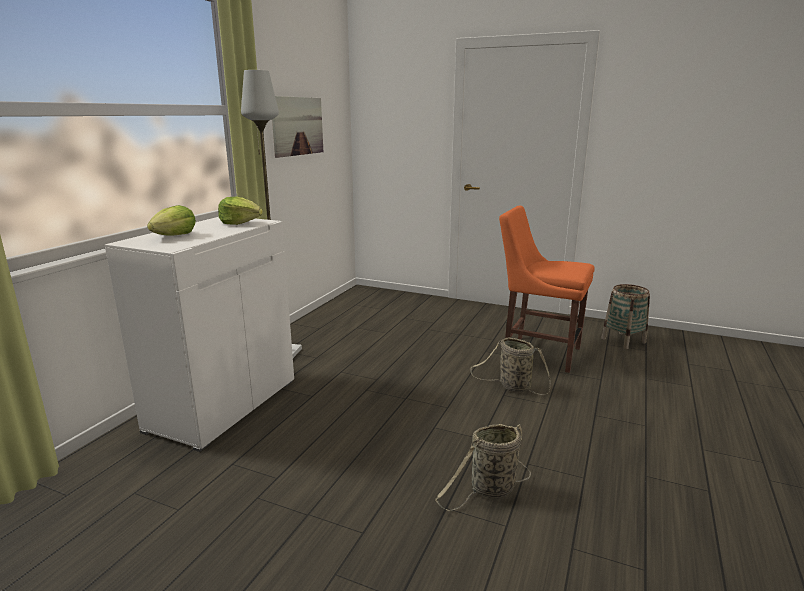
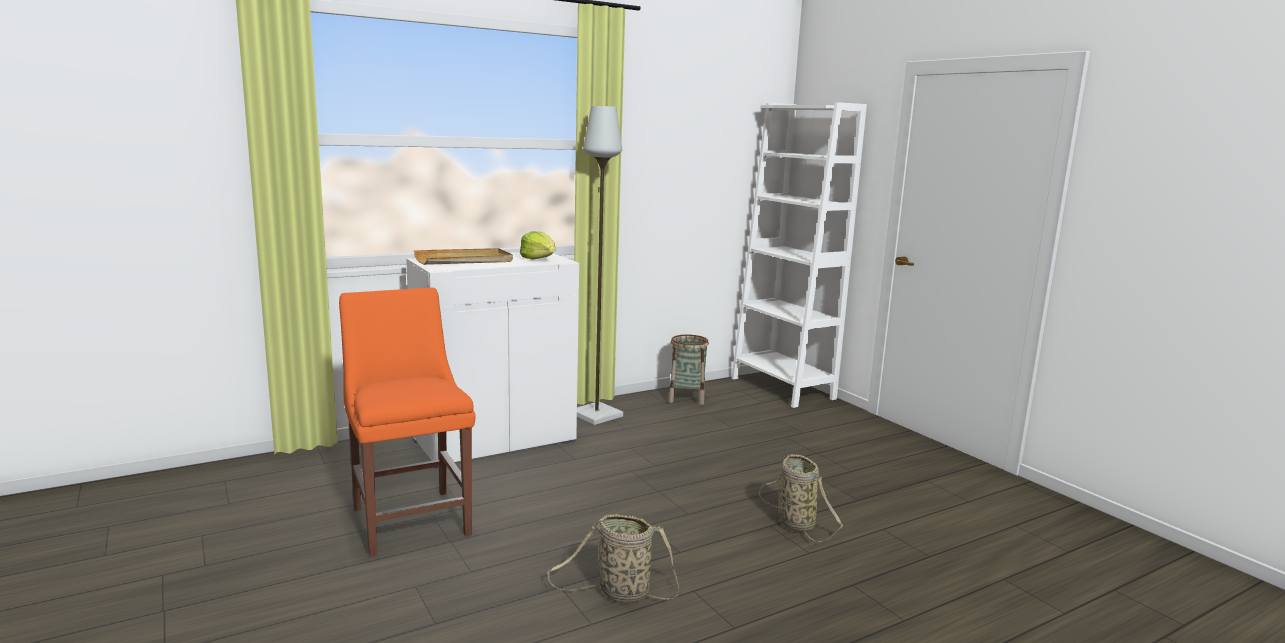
camera: 35 degrees right, 5 degrees down
lettuce [147,205,196,235] -> beige tray [414,248,513,265]
picture [272,96,323,158] -> none
orange chair [499,206,595,373] -> orange chair moved to [339,287,475,556]
basket [601,284,650,349] -> basket moved to [668,335,709,405]
none -> white bookcase [732,102,867,408]

